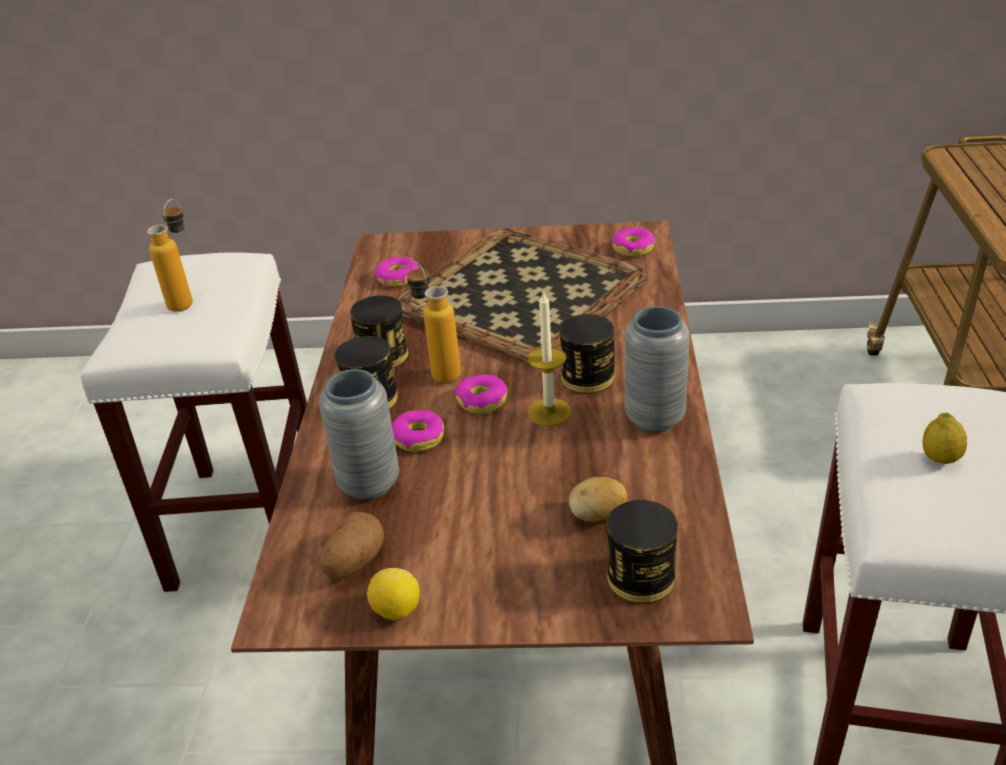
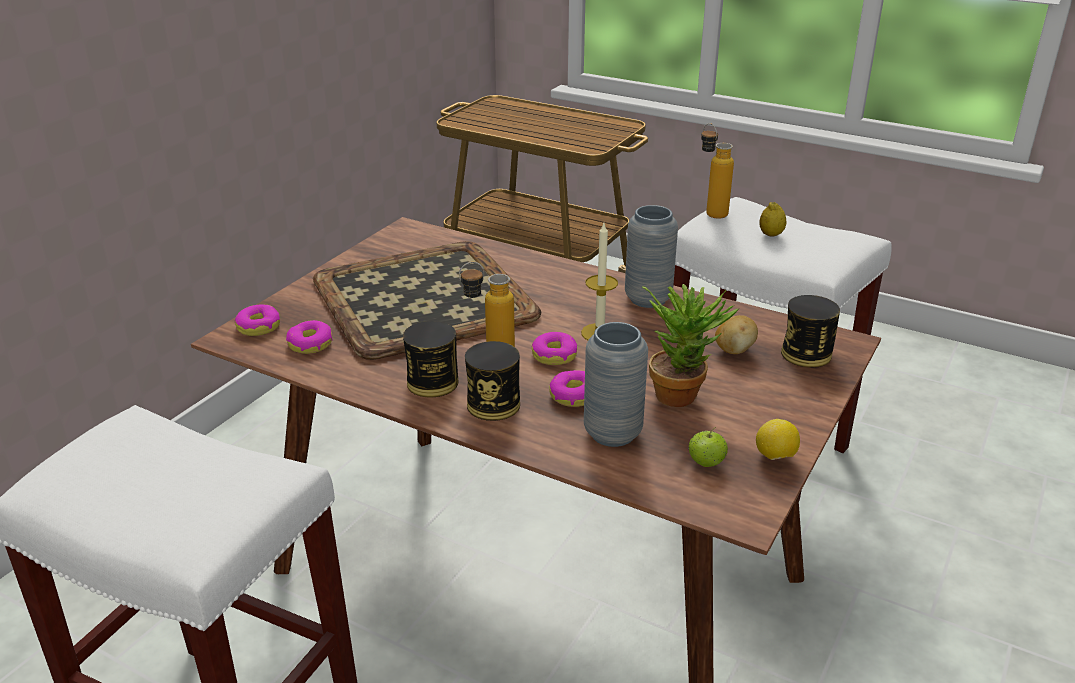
camera: 65 degrees left, 5 degrees down
bottle [147,199,193,312] -> bottle moved to [701,123,734,219]
potato [320,512,384,579] -> apple [689,427,728,467]
can [559,314,615,394] -> none
donut [612,228,655,257] -> donut moved to [235,304,280,336]
none -> potted plant [642,284,739,407]

